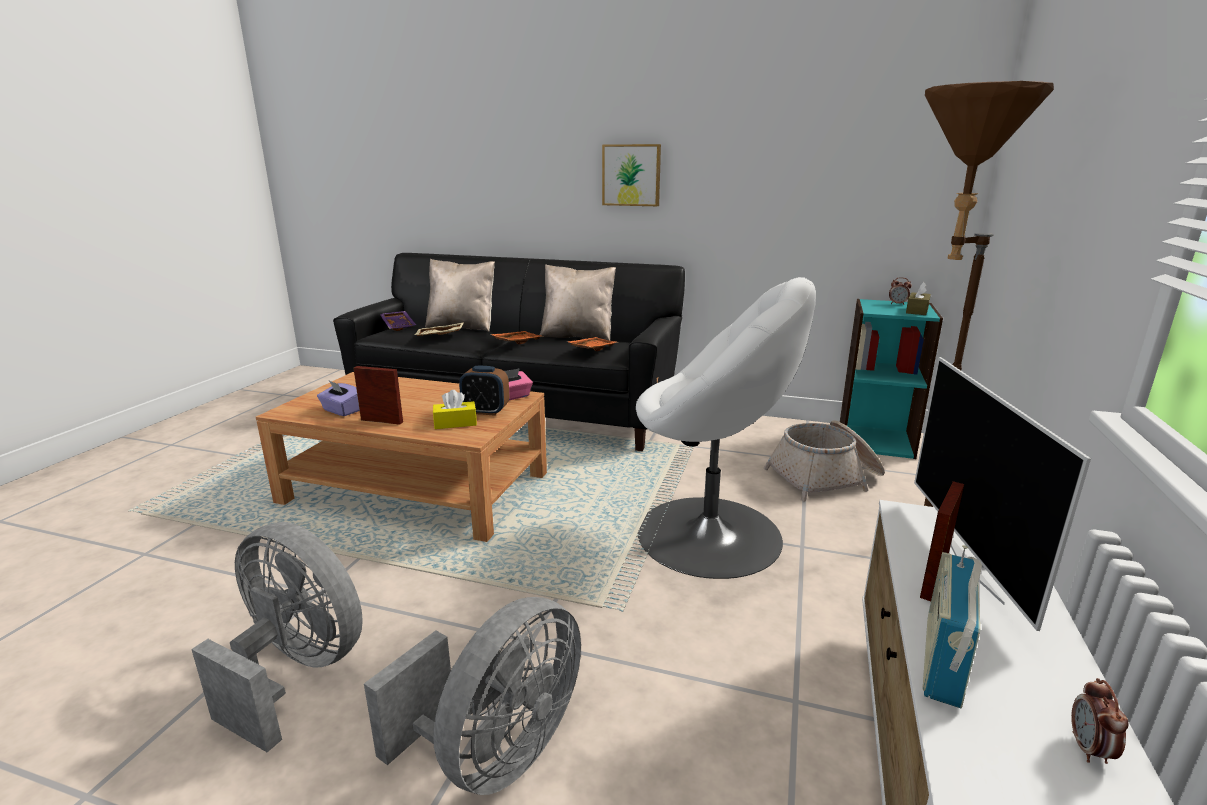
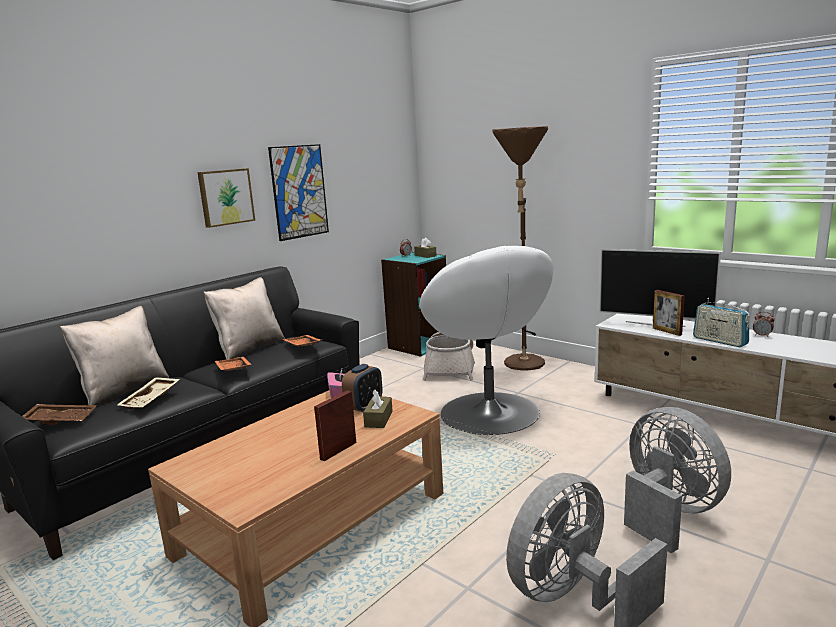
camera: 65 degrees left, 5 degrees down
purple tissue box [317,381,360,416] -> none
purple tray [381,311,416,331] -> brown tray [22,404,97,425]
yellow tissue box [433,390,477,429] -> brown tissue box [363,389,393,428]
white armchair [636,277,816,579] -> white armchair turned 120 degrees clockwise [420,246,553,435]
none -> picture [268,144,329,241]

